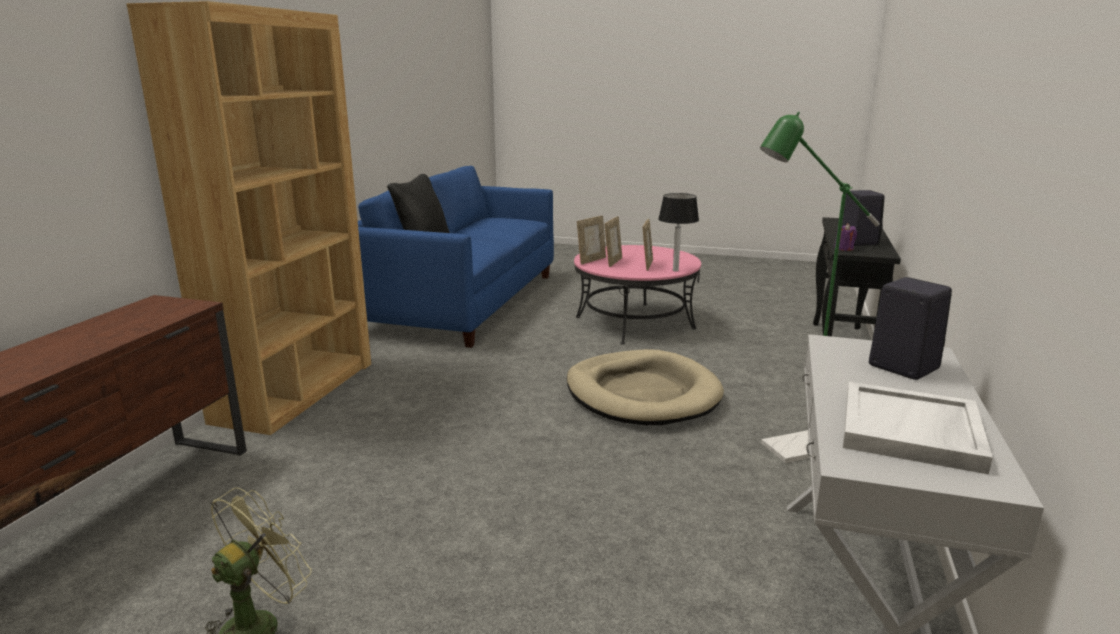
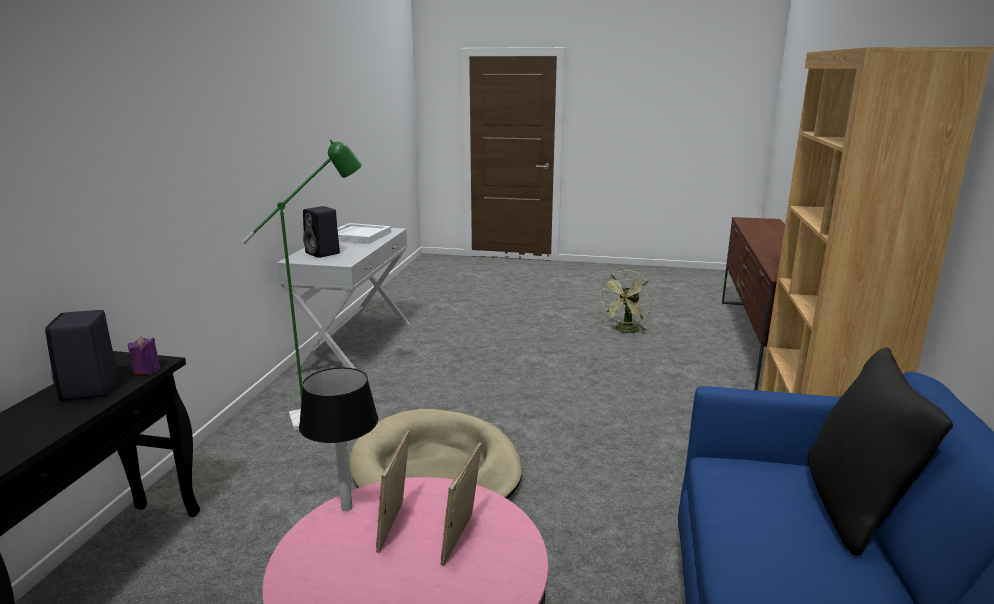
camera: 175 degrees right, 0 degrees up
picture frame [577,216,606,265] -> none

